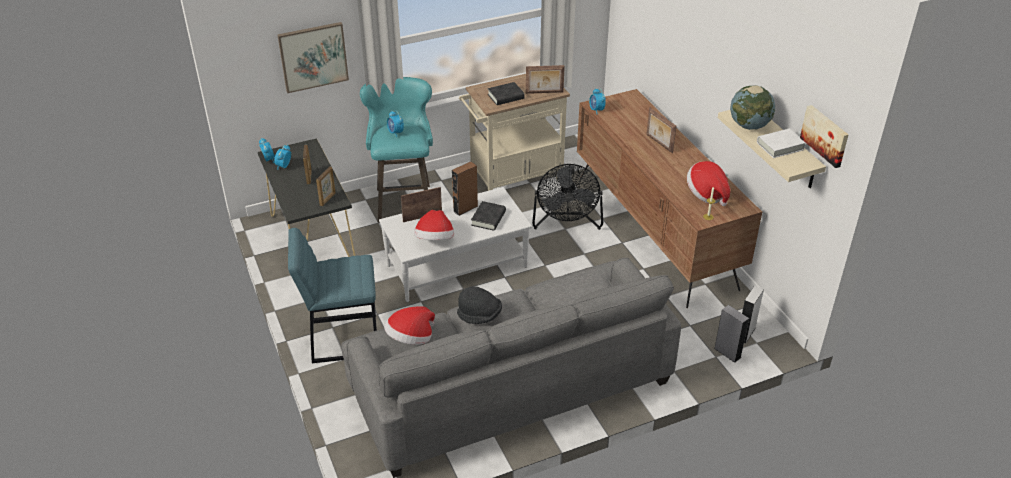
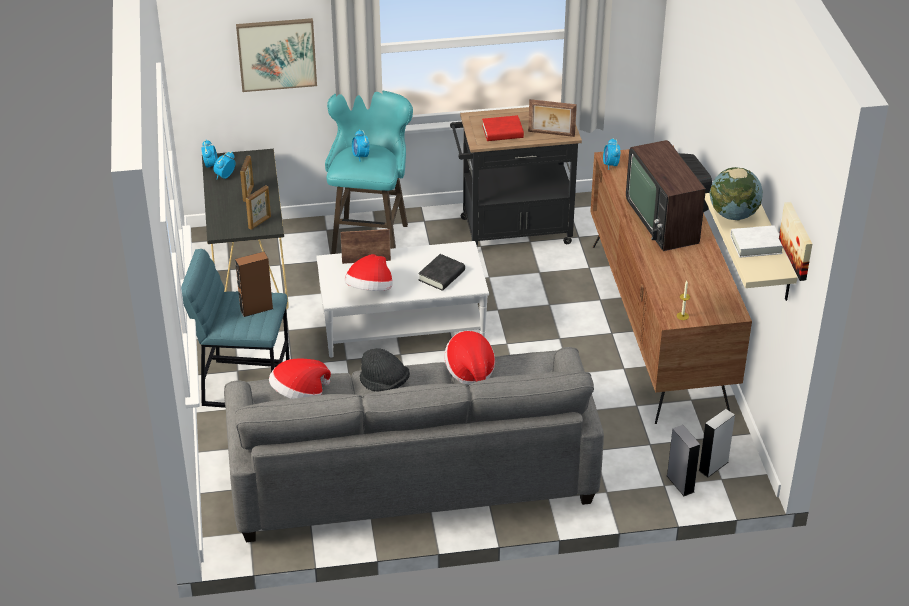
camera: 15 degrees right, 0 degrees up
brown speaker [452,161,478,216] -> brown speaker moved to [235,252,273,317]
beige cart [459,74,570,191] -> black cart [450,107,582,246]
black book [488,82,525,105] -> red book [482,115,524,141]
black fan [532,163,603,230] -> none
picture frame [646,107,676,153] -> television [626,140,712,251]
hat [687,161,730,206] -> hat moved to [445,331,495,385]

